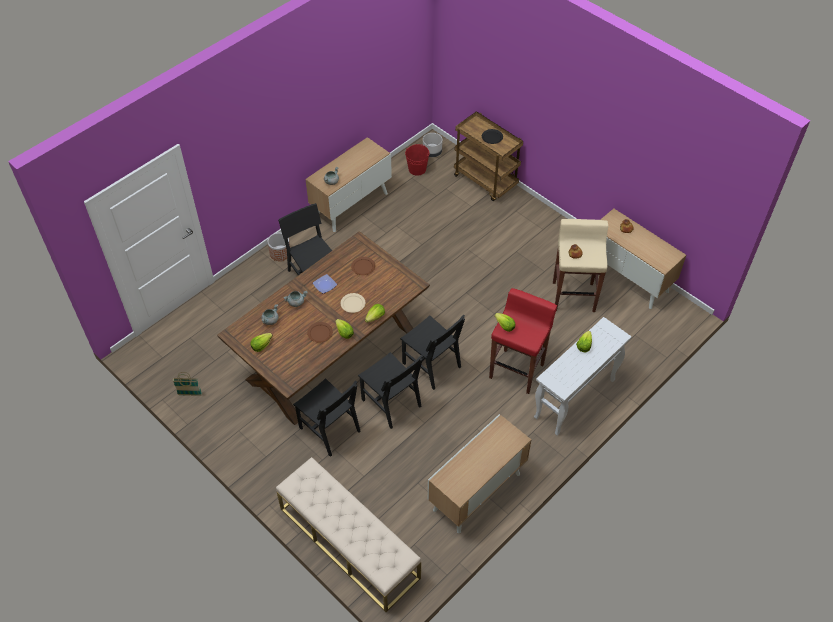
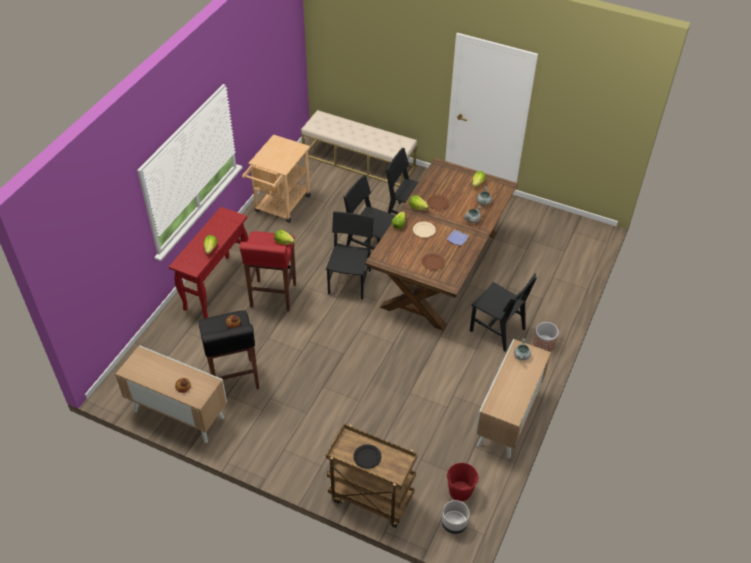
camera: 160 degrees right, 5 degrees down
basket [173,372,202,396] -> none
black chair [400,314,465,390] -> black chair turned 75 degrees clockwise [326,212,374,300]
cabinet [428,414,531,534] -> beige cart [242,134,311,223]
white console table [534,317,632,436] -> red console table [169,207,248,318]
beige stool [553,219,608,312] -> black stool [199,310,259,389]

